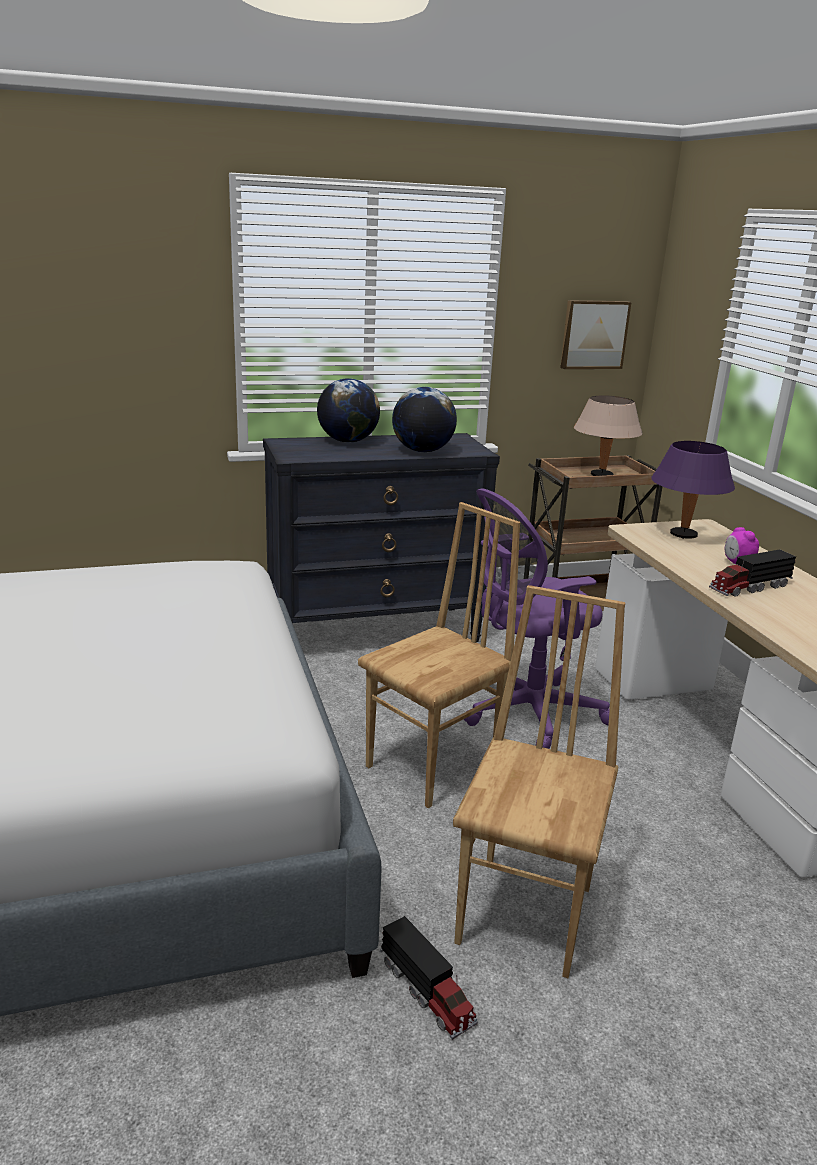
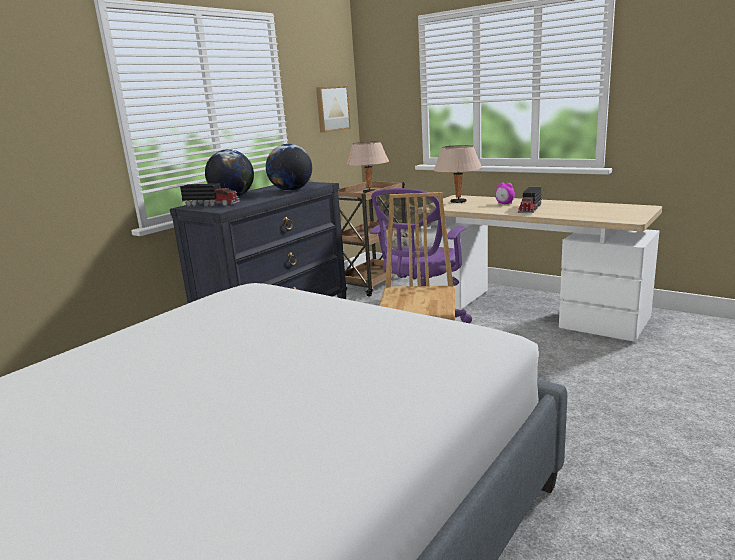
camera: 35 degrees left, 5 degrees down
toy truck [380,916,478,1040] -> toy truck moved to [180,184,240,206]
brown chair [453,585,625,978] -> none
purple table lamp [651,441,735,539] -> beige table lamp [434,145,482,203]

